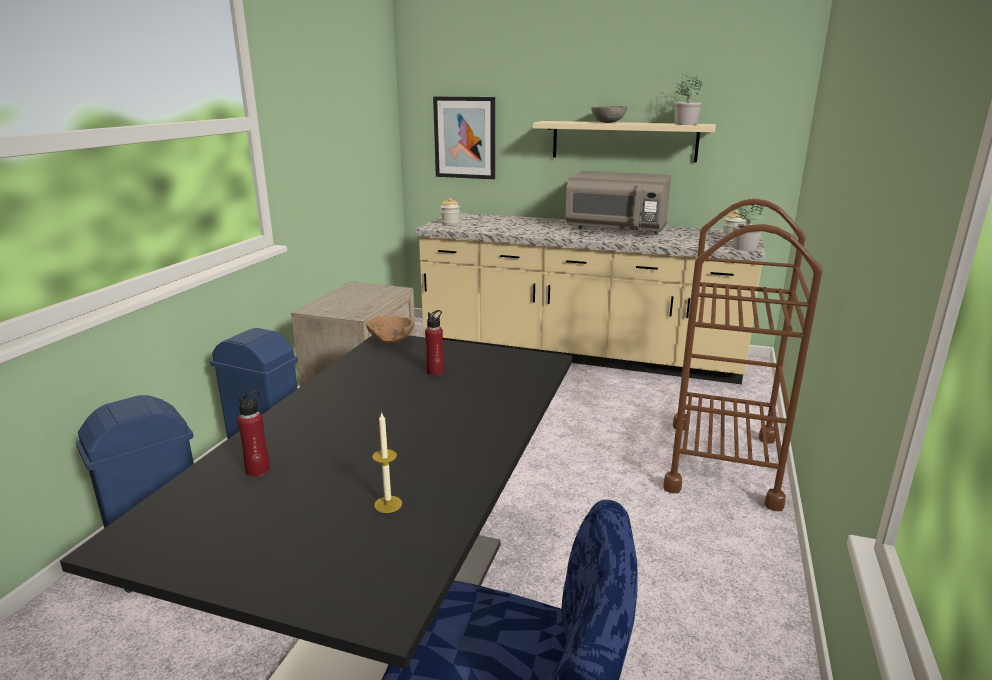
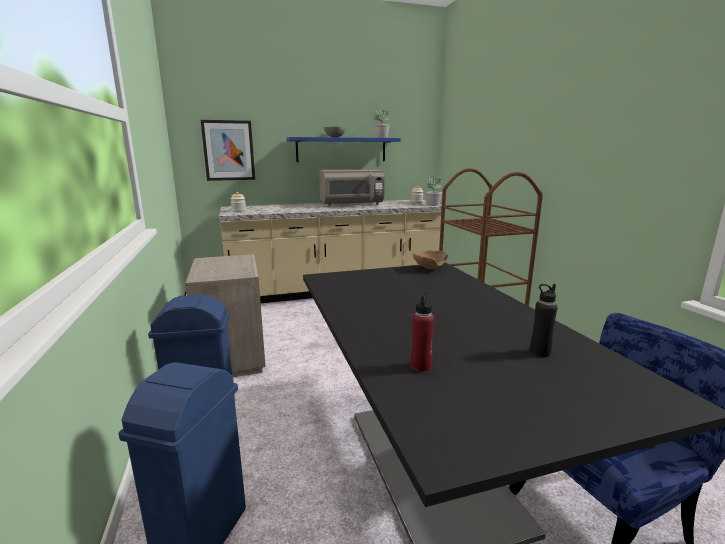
camera: 35 degrees left, 5 degrees down
brown bowl [366,316,414,344] -> brown bowl moved to [413,250,449,270]
candle [372,412,402,513] -> black bottle [530,284,558,357]
red bottle [425,310,444,376] -> none
beige shelf [533,121,716,162] -> blue shelf [286,137,401,162]

